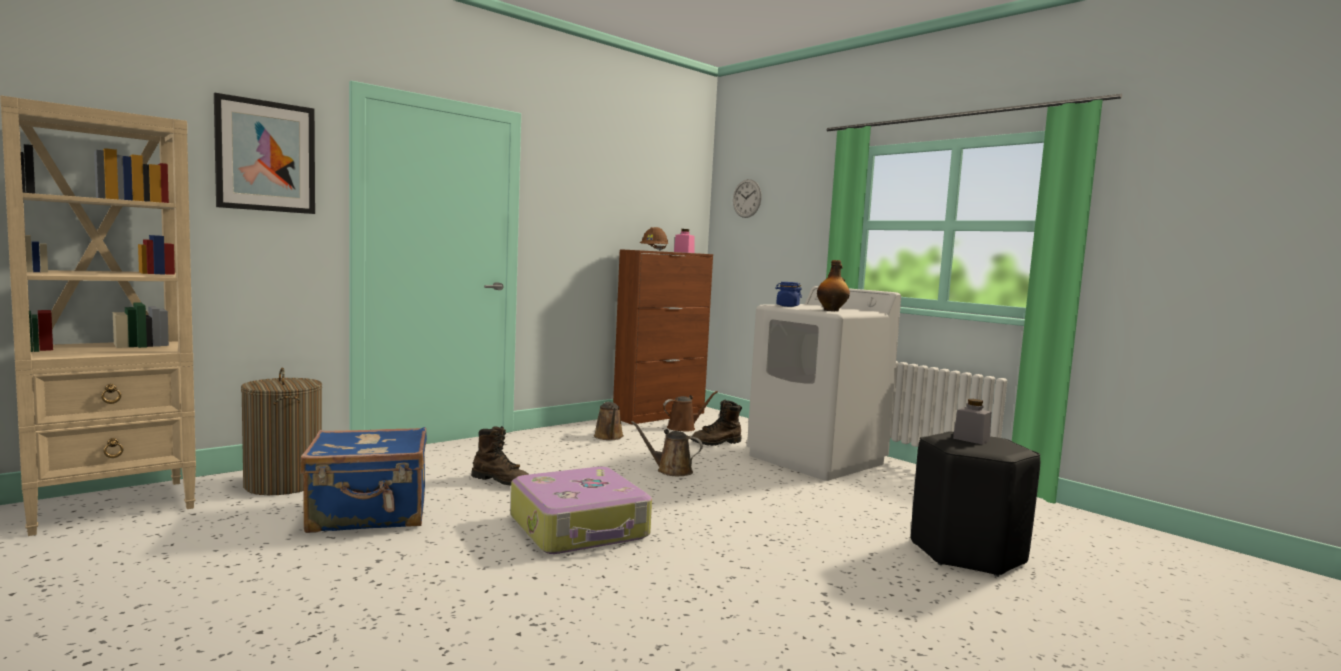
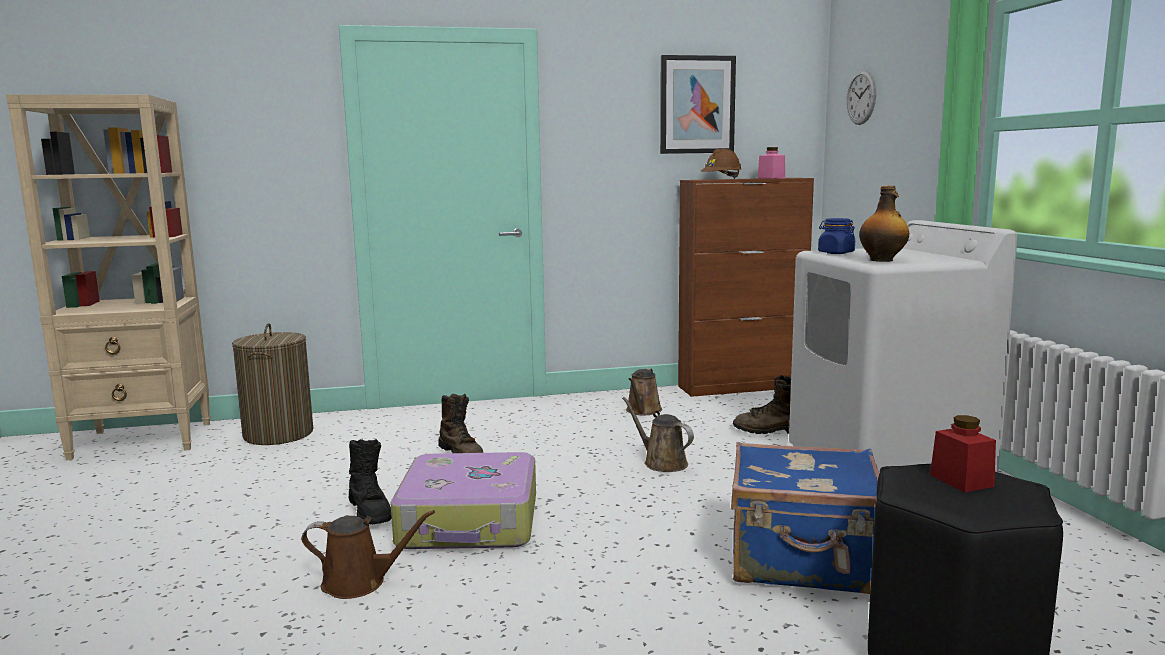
camera: 30 degrees right, 5 degrees up
picture [214,93,315,214] -> picture moved to [660,55,736,154]
blue suitcase [300,427,427,533] -> blue suitcase moved to [731,442,879,594]
brown watering can [663,391,718,432] -> brown watering can moved to [302,510,435,599]
grey jar [953,399,991,445] -> red jar [930,415,996,492]
none -> black boot [349,439,392,524]

